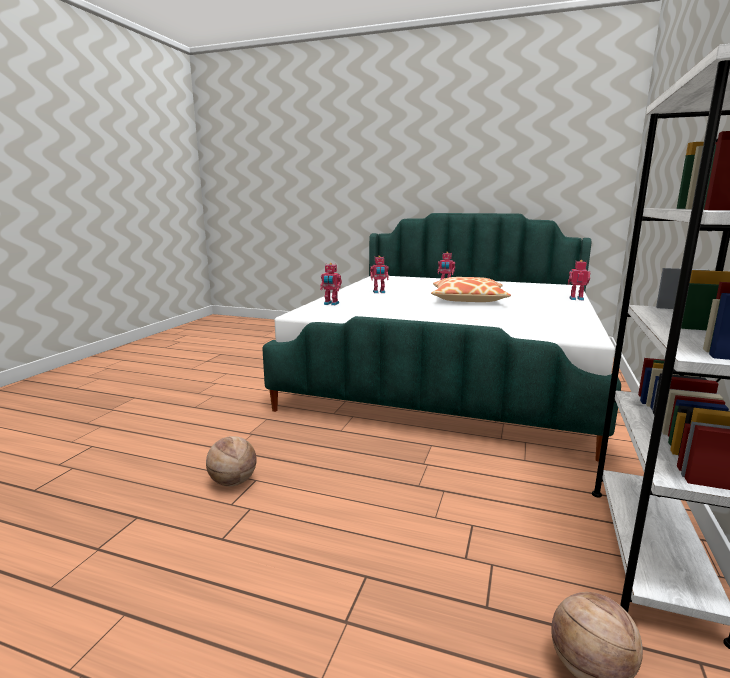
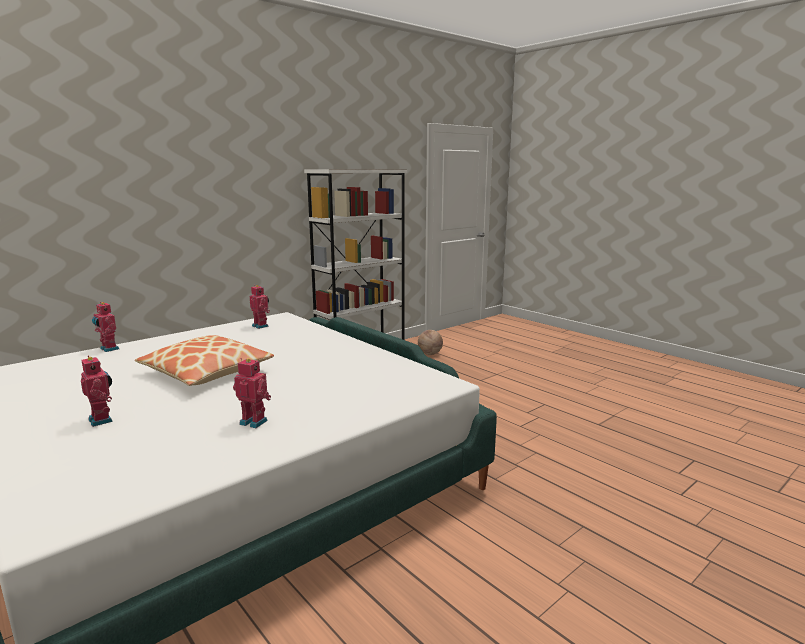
camera: 150 degrees left, 0 degrees up
basketball [206,436,257,486] -> none
toy robot [320,263,342,305] -> toy robot moved to [250,285,270,329]

